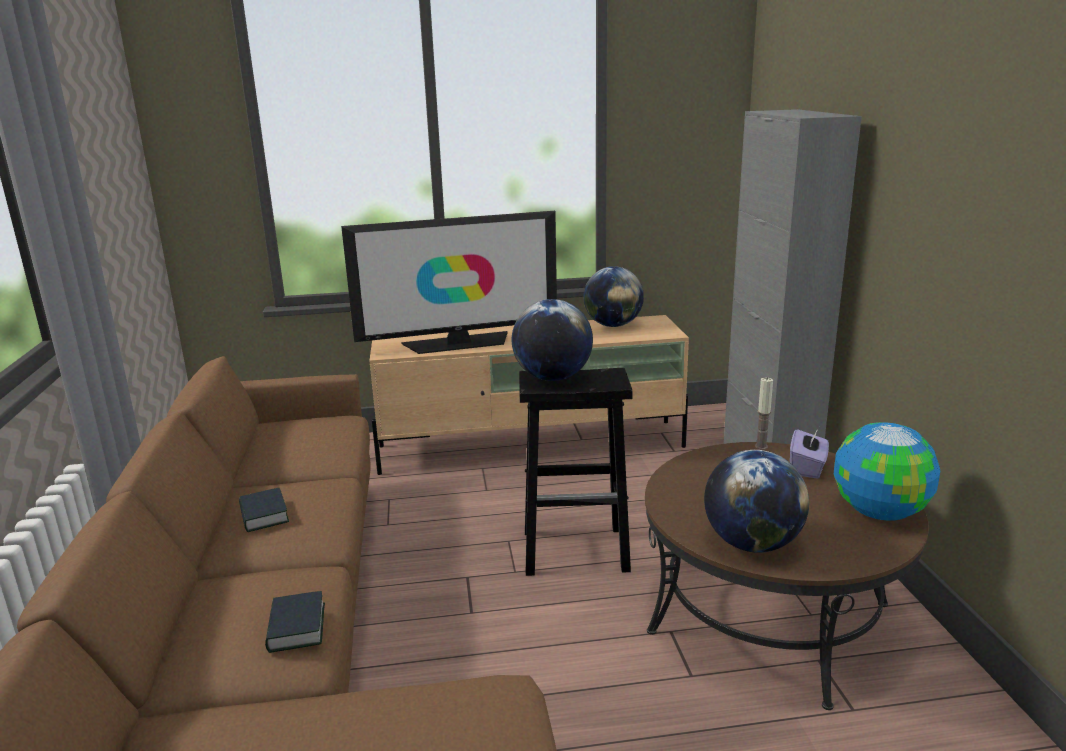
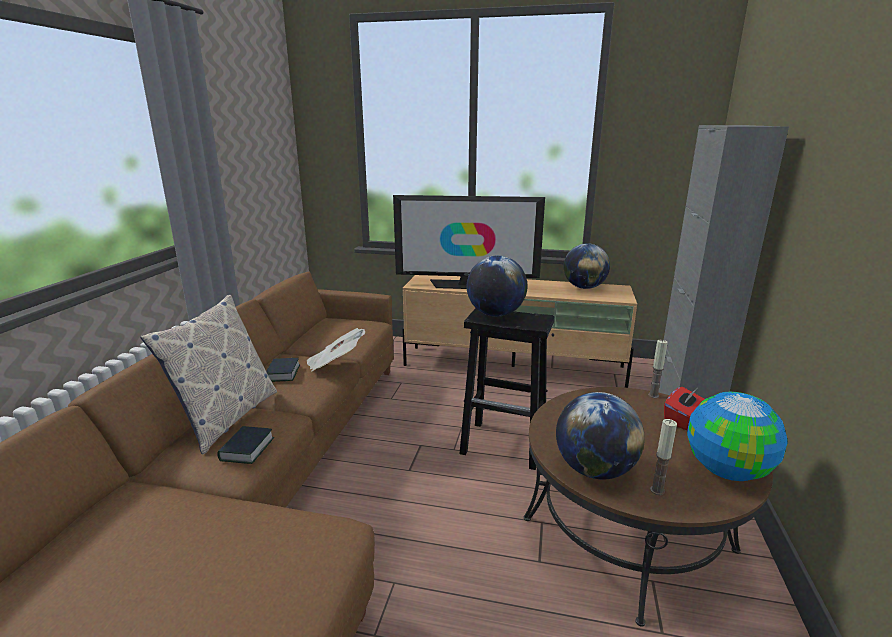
camera: 20 degrees right, 0 degrees up
purple tissue box [790,427,829,479] -> red tissue box [664,387,704,430]
none -> pillow [140,295,277,455]
none -> newspaper [306,328,365,371]
none -> candle [650,419,677,495]

